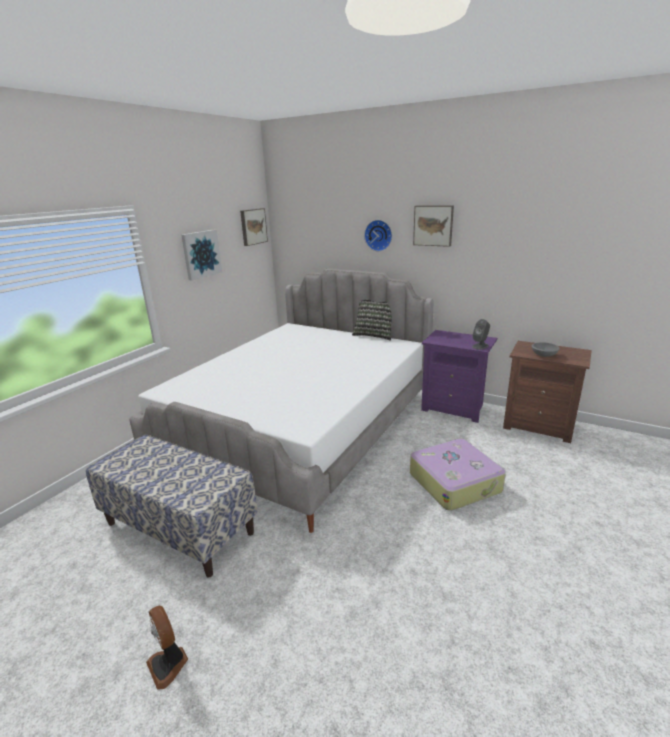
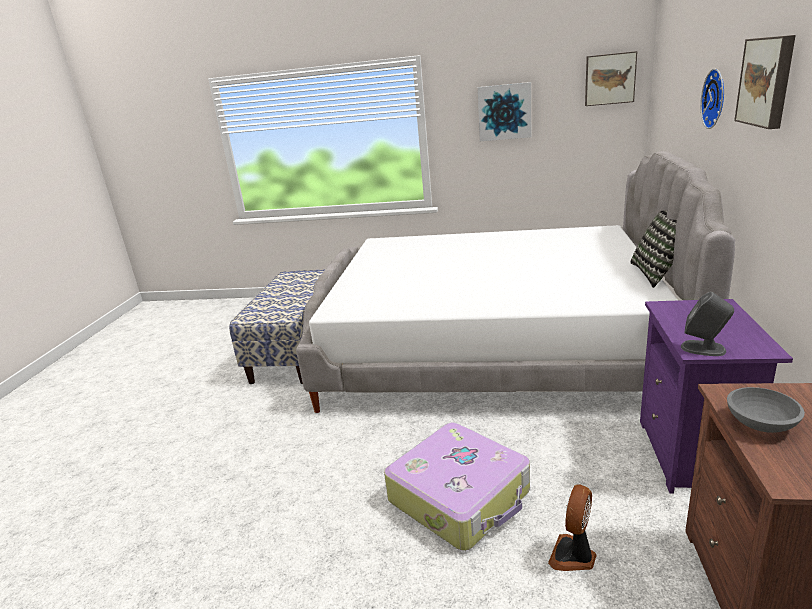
camera: 70 degrees right, 0 degrees up
fan [146,606,188,690] -> fan moved to [548,484,597,571]

